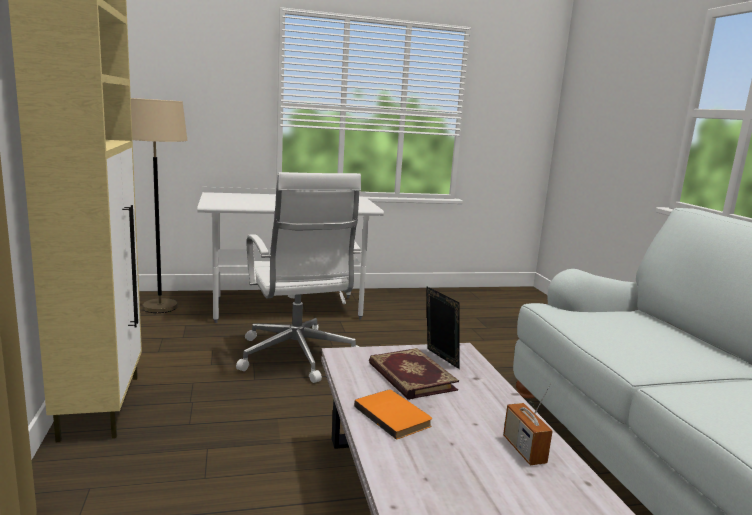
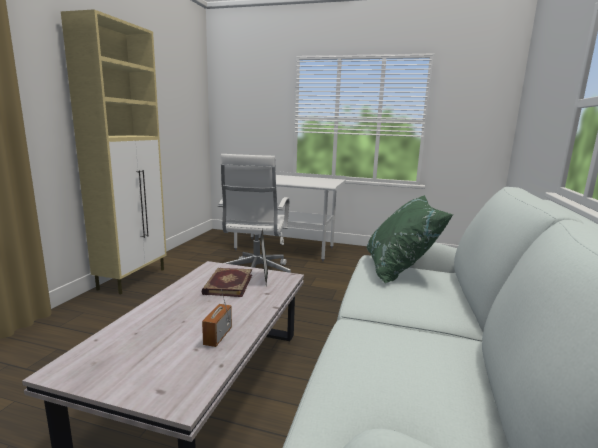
camera: 30 degrees right, 0 degrees up
beige floor lamp [131,98,188,313] -> none
orange book [354,390,432,440] -> none
none -> green pillow [367,195,453,283]

